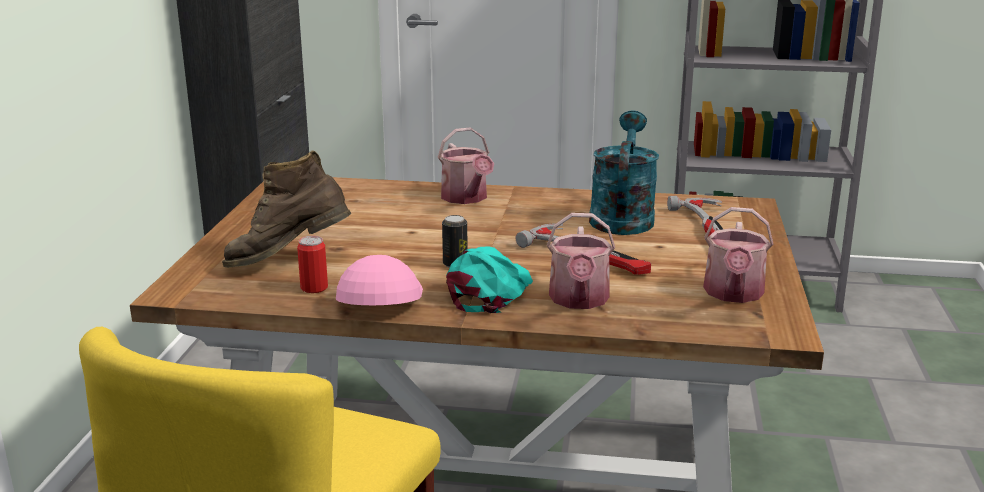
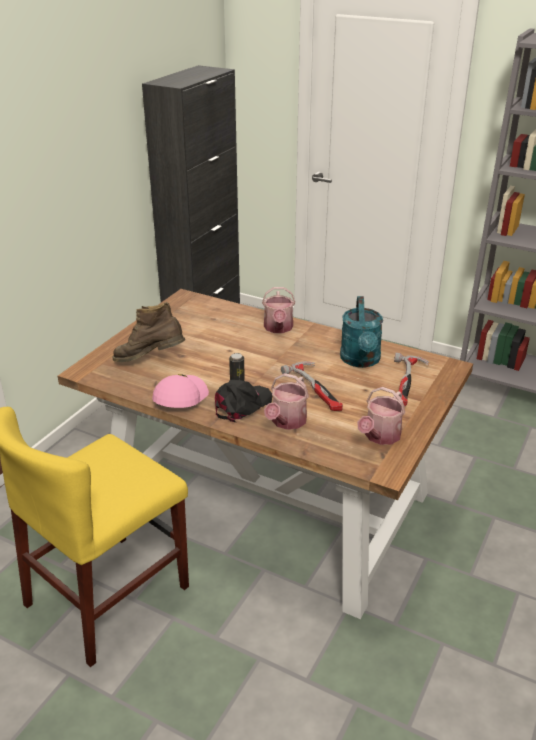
camera: 20 degrees right, 10 degrees up
can [297,236,328,293] -> none
turquoise cap [446,246,533,313] -> black cap [215,380,273,422]
turquoise watering can [589,110,659,235] -> turquoise watering can turned 150 degrees clockwise [340,296,383,368]

